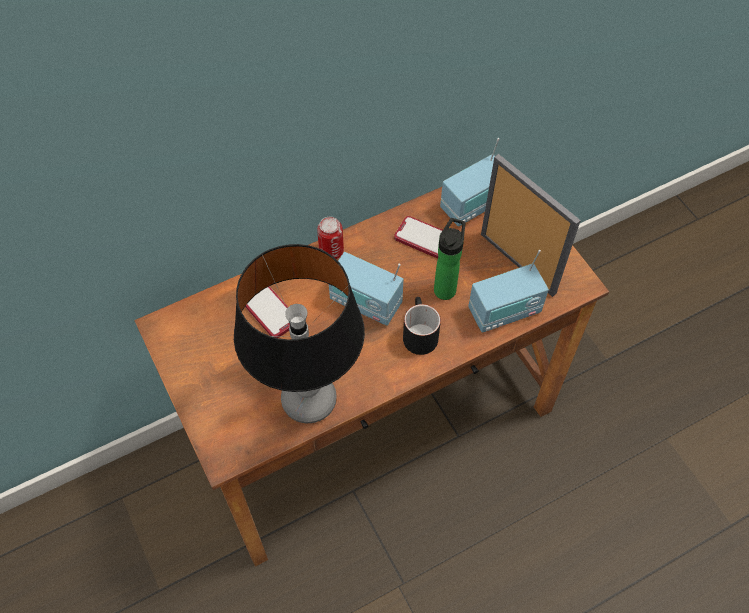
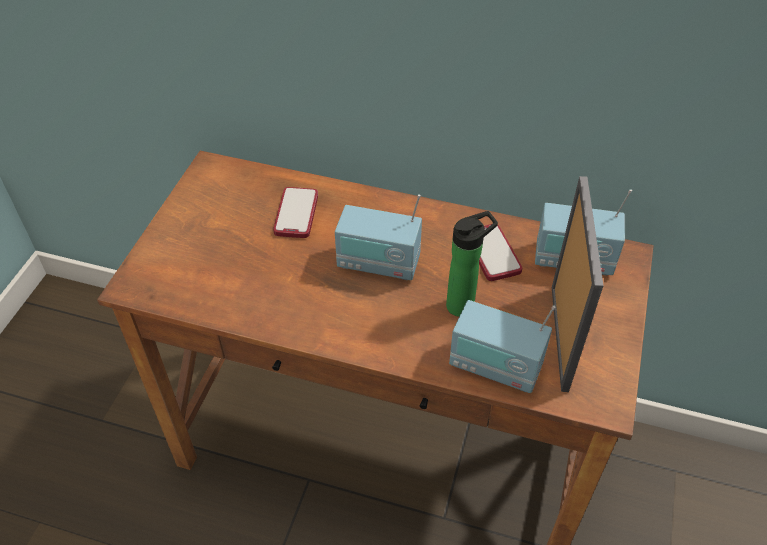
camera: 45 degrees right, 10 degrees down
table lamp [234,244,365,423] -> none
can [317,216,344,259] -> none
radio [329,252,403,326] -> radio turned 60 degrees counterclockwise [335,194,422,280]
black mug [403,297,441,355] -> none

